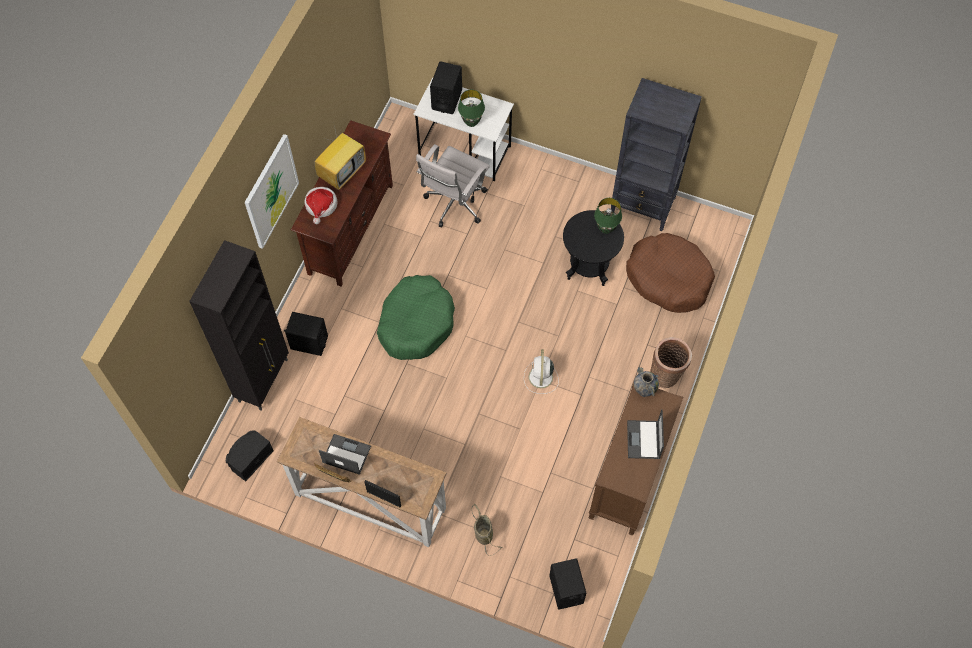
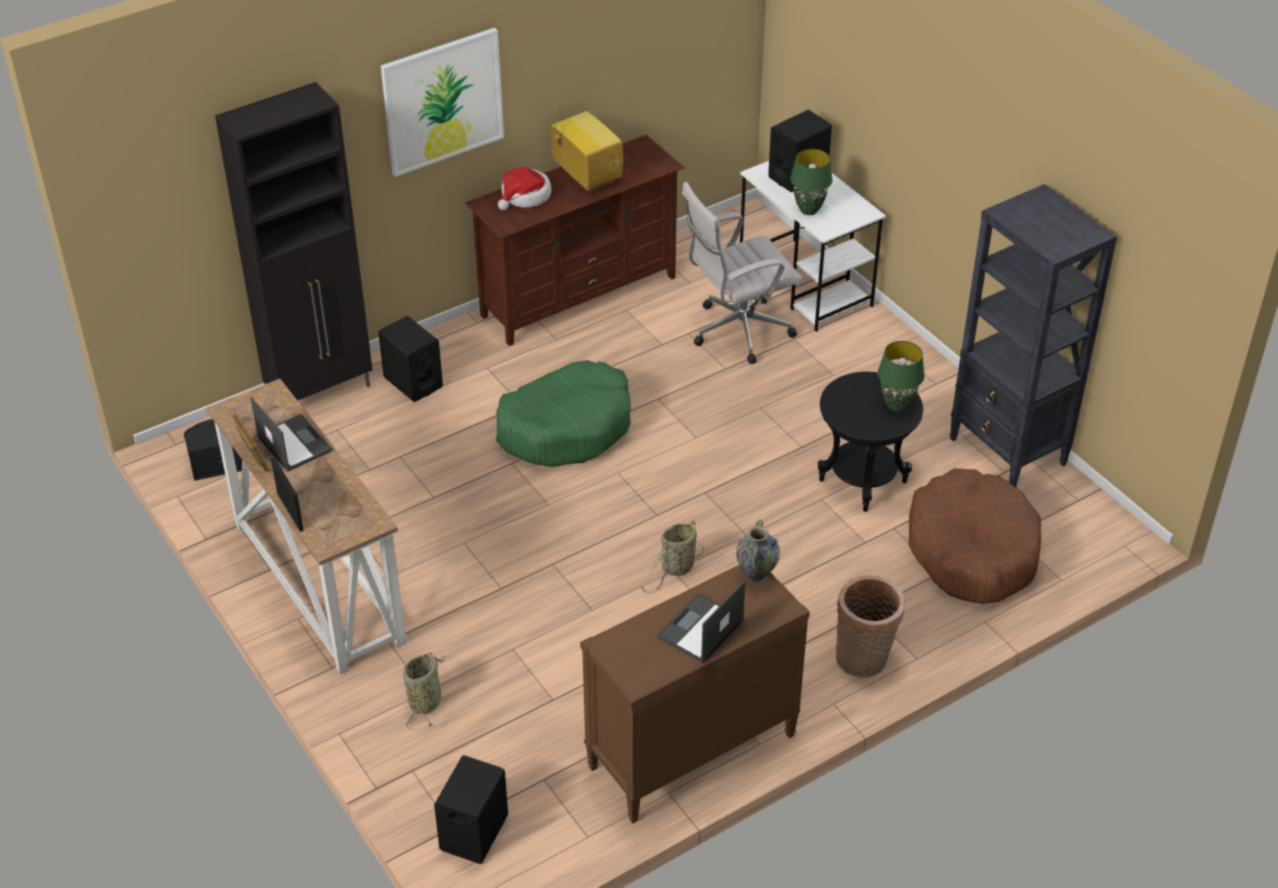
camera: 35 degrees right, 20 degrees down
television [315,120,366,190] -> television turned 105 degrees counterclockwise [551,111,623,193]
white fan [524,349,559,394] -> basket [641,520,704,593]

